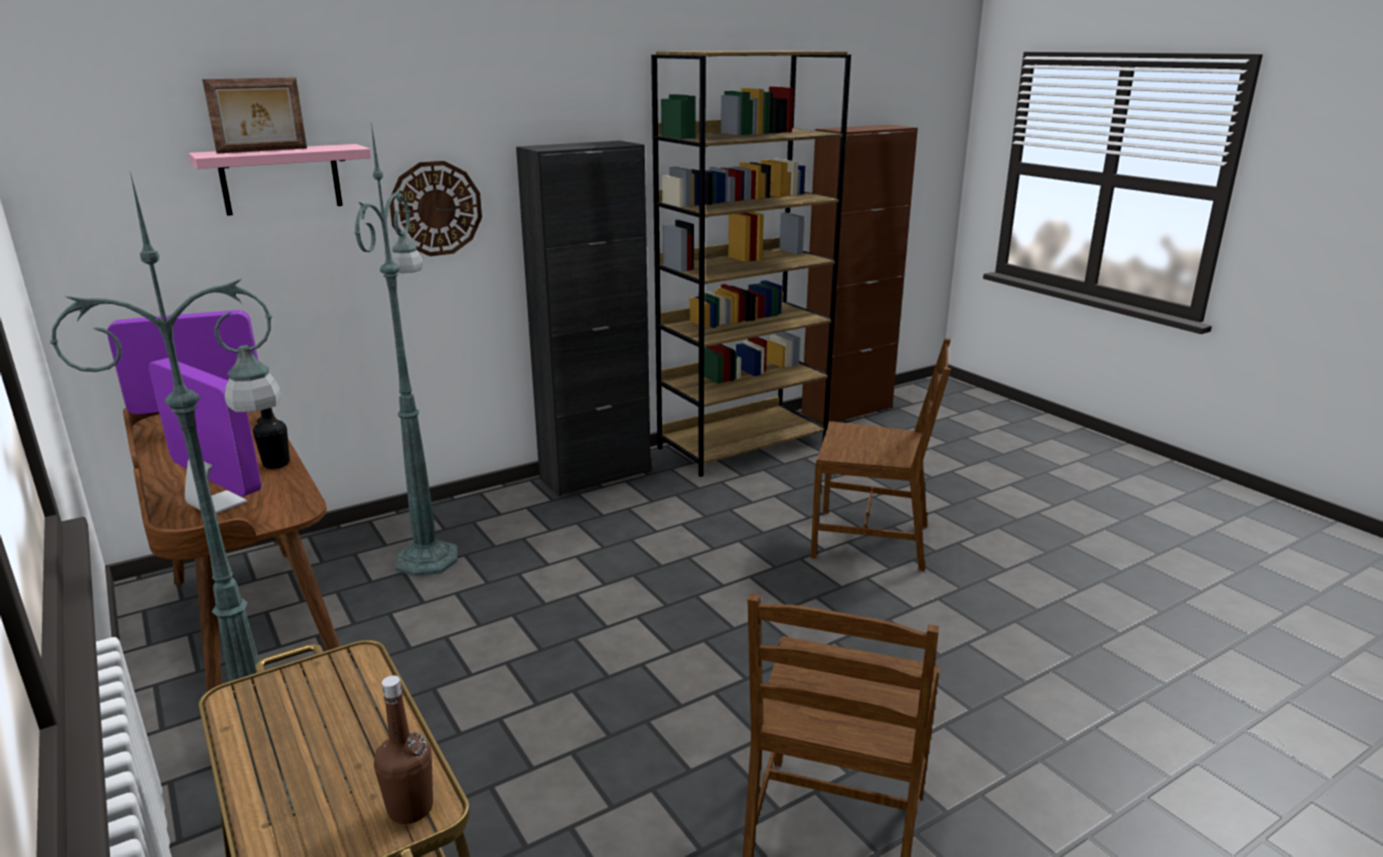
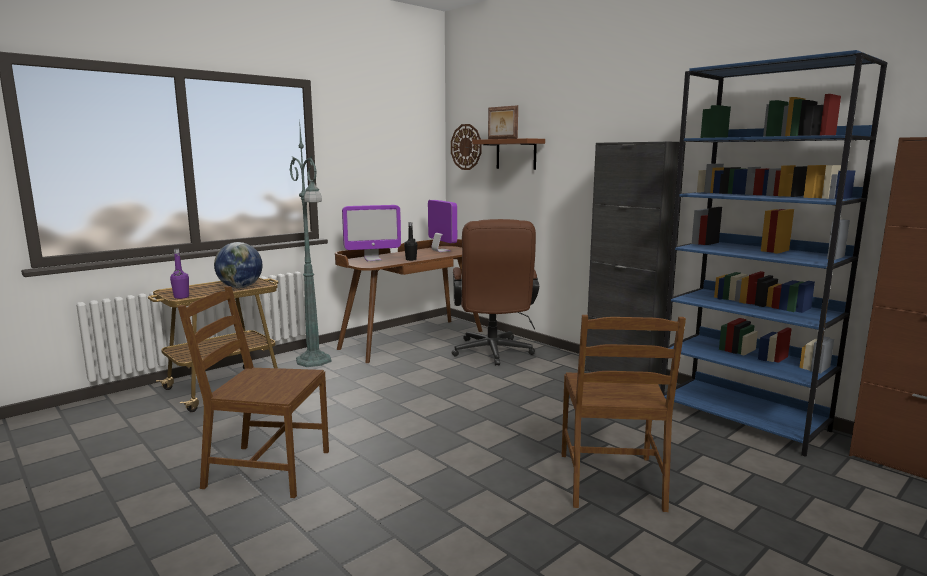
camera: 80 degrees right, 10 degrees down
monitor [149,358,261,514] -> monitor turned 45 degrees clockwise [342,205,401,261]
pink shelf [188,144,371,216] -> brown shelf [472,138,545,170]
green floor lamp [355,123,458,576] -> brown office chair [452,219,539,366]
brown bottle [374,675,433,824] -> purple bottle [170,249,189,299]
wall clock [390,161,482,256] -> wall clock moved to [451,124,481,170]
brown bookcase [651,51,851,477] -> blue bookcase [660,50,887,457]
none -> globe [214,242,263,288]

